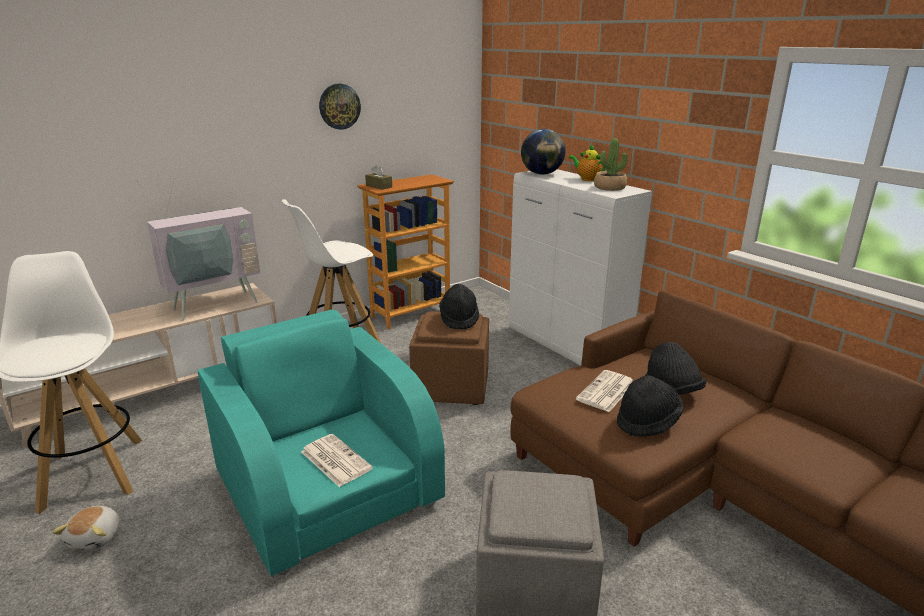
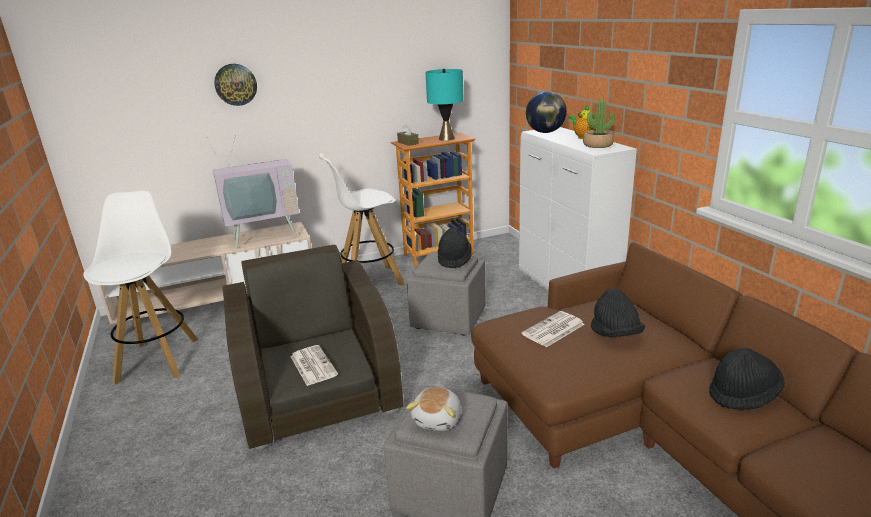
camera: 15 degrees right, 0 degrees up
plush toy [52,506,120,550] -> plush toy moved to [406,387,461,431]
turquoise armchair [197,310,445,576] -> brown armchair [223,245,404,450]
wall clock [319,84,361,130] -> wall clock moved to [214,64,257,106]
brown ottoman [409,311,489,405] -> grey ottoman [406,252,486,335]
black hat [617,375,684,437] -> black hat moved to [709,348,785,410]
none -> turquoise table lamp [425,69,464,141]

